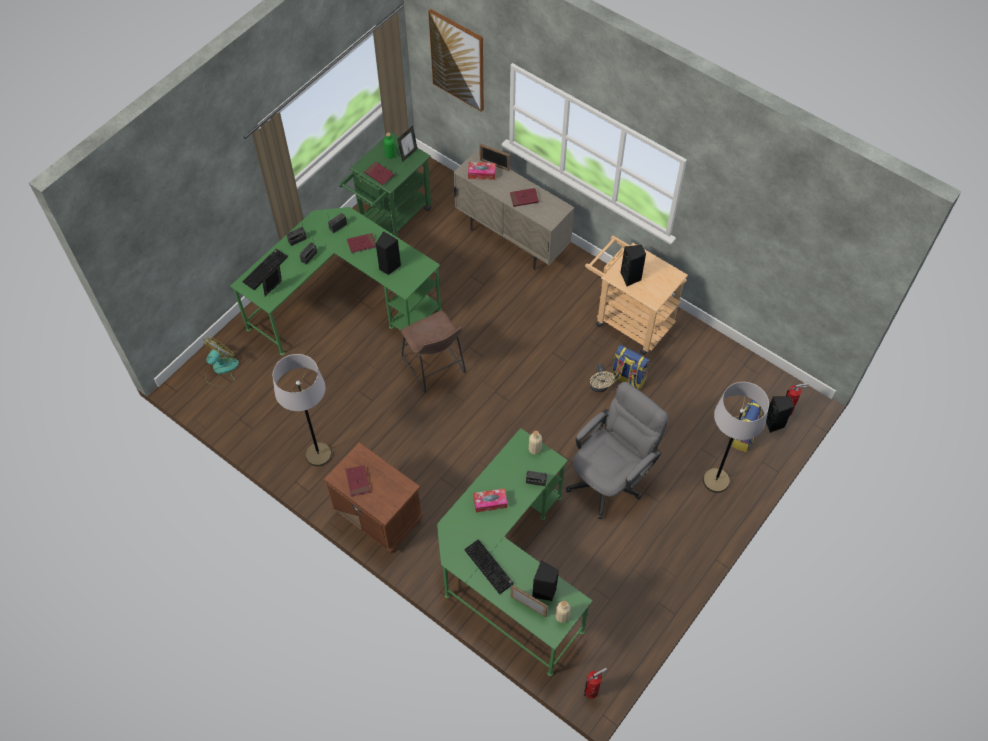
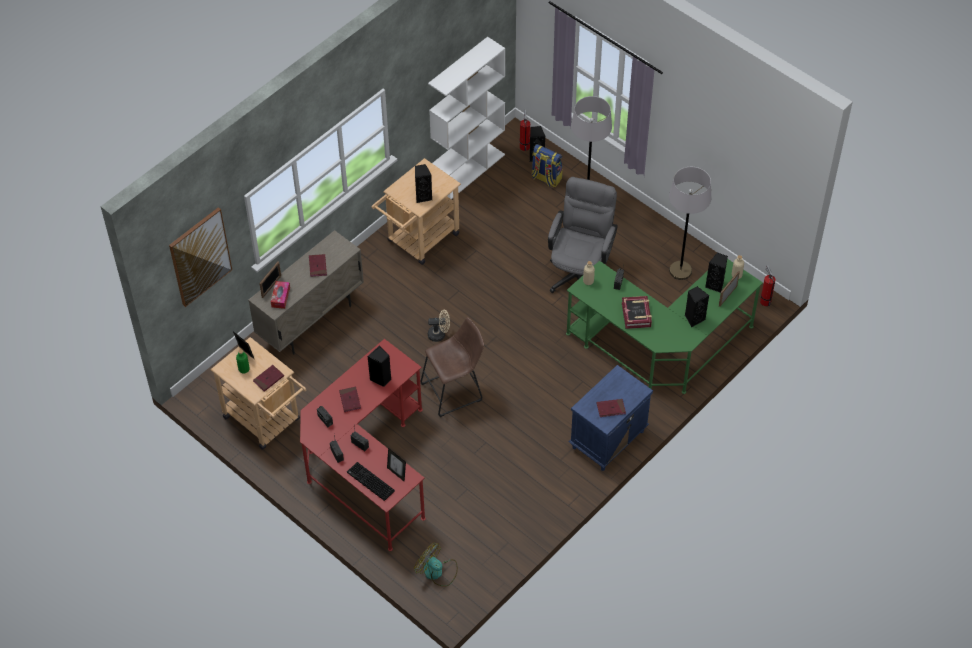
camera: 85 degrees left, 5 degrees down
green desk [230,207,442,355] -> red desk [300,339,426,551]
grey floor lamp [273,354,332,466] -> grey floor lamp moved to [669,167,711,280]
brown nightstand [324,442,424,553] -> blue nightstand [568,365,653,471]
green cart [339,132,431,237] -> beige cart [210,337,306,450]
keyboard [464,539,514,594] -> black speaker [685,286,709,327]
tissue box [473,488,507,512] -> book [622,296,652,329]
grey office chair [566,381,668,519] -> grey office chair turned 60 degrees clockwise [548,177,618,293]
beige fan [590,364,615,392] -> beige fan moved to [428,310,450,342]
backpack [612,345,650,391] -> none
none -> white bookcase [428,37,505,200]

